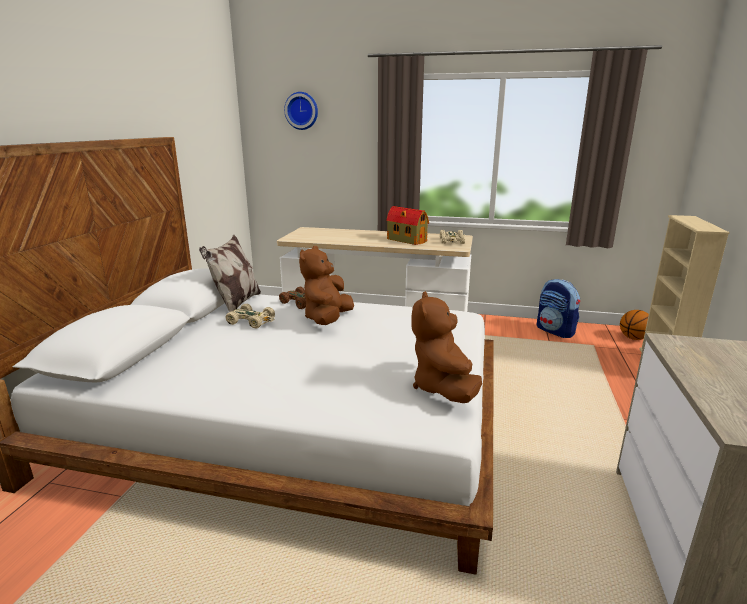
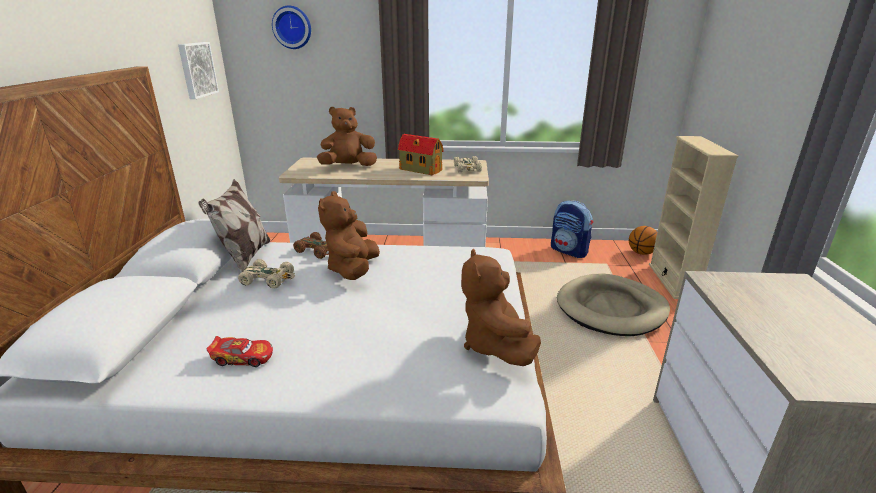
camera: 10 degrees left, 5 degrees up
none -> picture [178,42,219,99]
none -> toy car [206,336,273,367]
none -> brown plush toy [317,107,377,166]
none -> beige dog bed [557,273,670,336]

